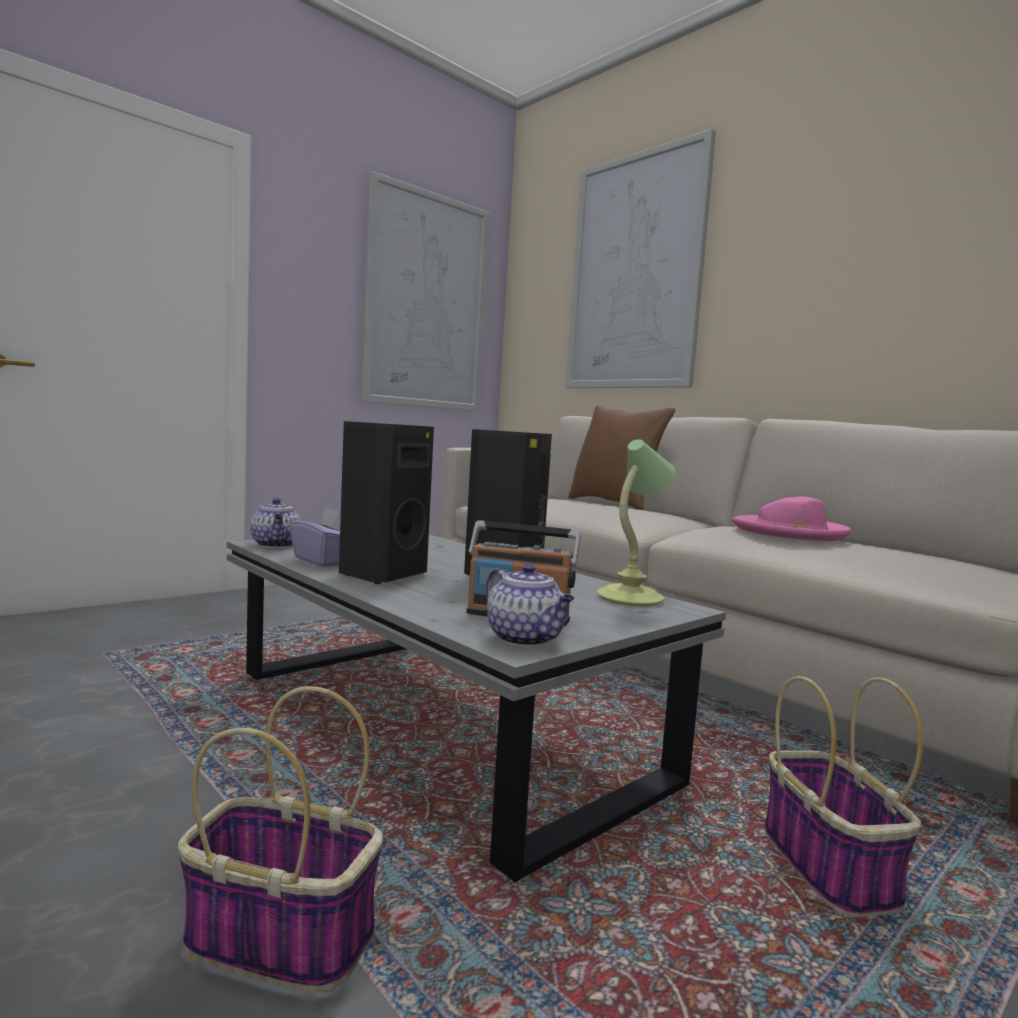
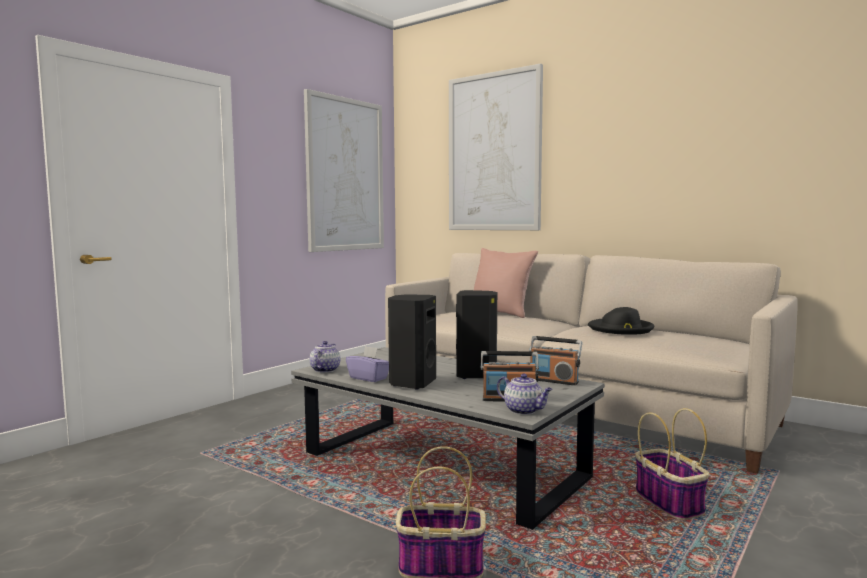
camera: 10 degrees left, 0 degrees up
teapot [250,498,301,548] -> teapot turned 135 degrees counterclockwise [310,341,340,373]
brown pillow [568,405,675,510] -> pink pillow [474,248,538,318]
table lamp [597,439,676,607] -> radio [529,336,582,386]
pink hat [732,497,851,541] -> black hat [588,307,654,335]

